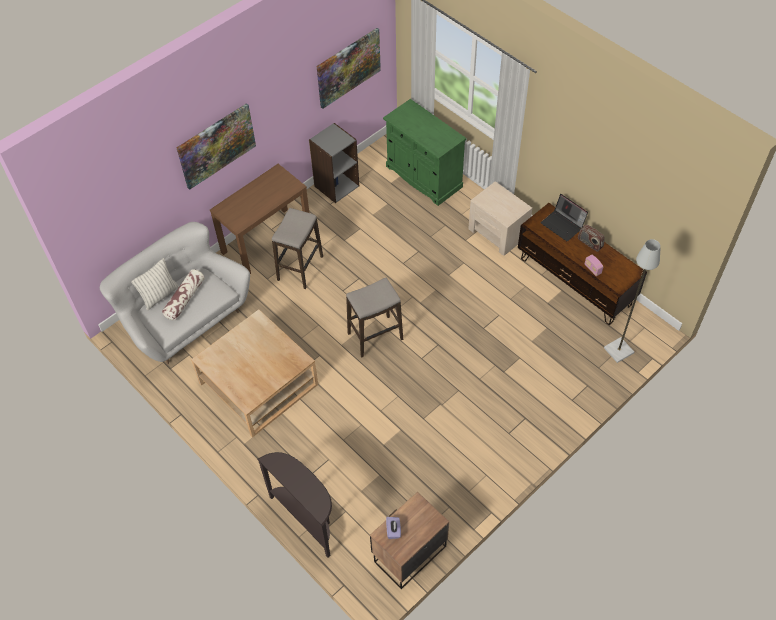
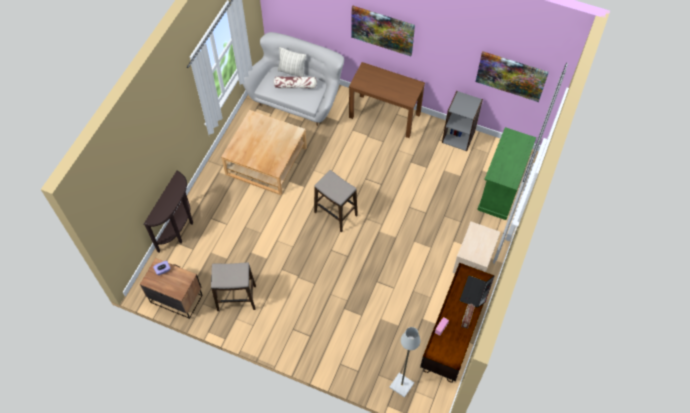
camera: 65 degrees right, 5 degrees up
stool [272,208,323,289] -> stool moved to [211,263,256,311]

